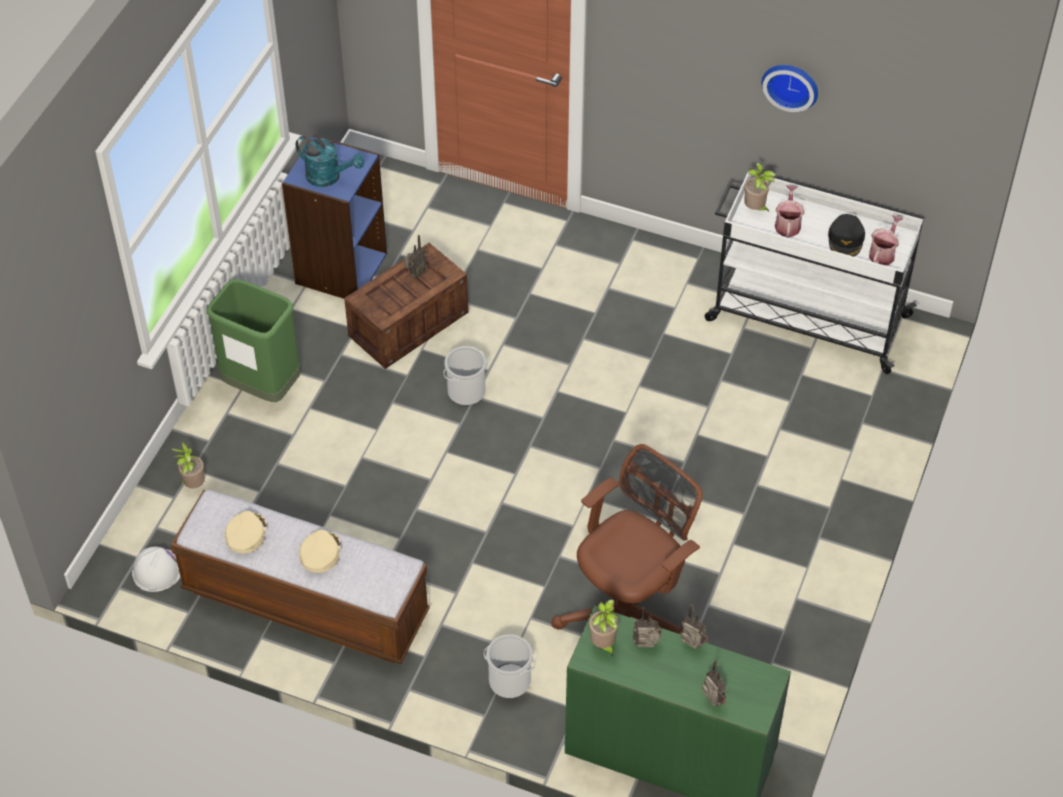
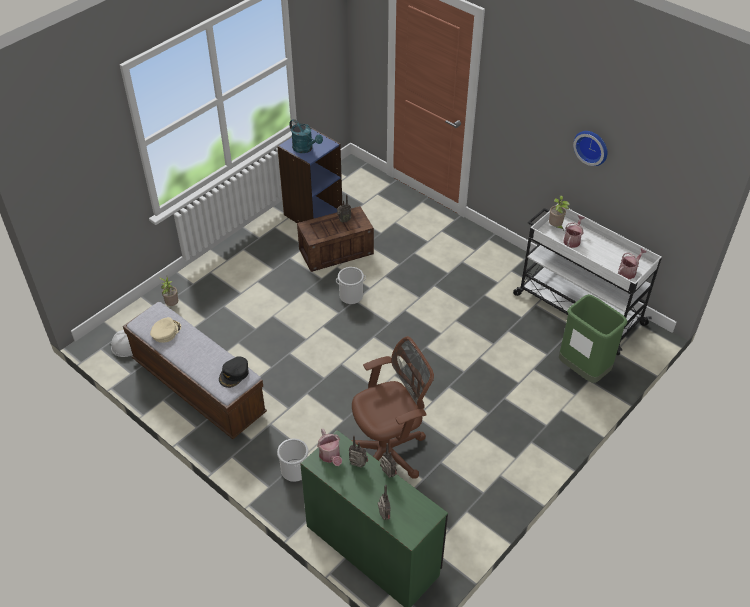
camera: 20 degrees right, 5 degrees down
green trash can [206,279,301,402] -> green trash can moved to [559,294,628,383]
beige cap [299,530,341,573] -> none
potted plant [589,600,619,657] -> watering can [317,428,342,466]
black cap [828,214,865,257] -> black cap moved to [219,356,249,388]

